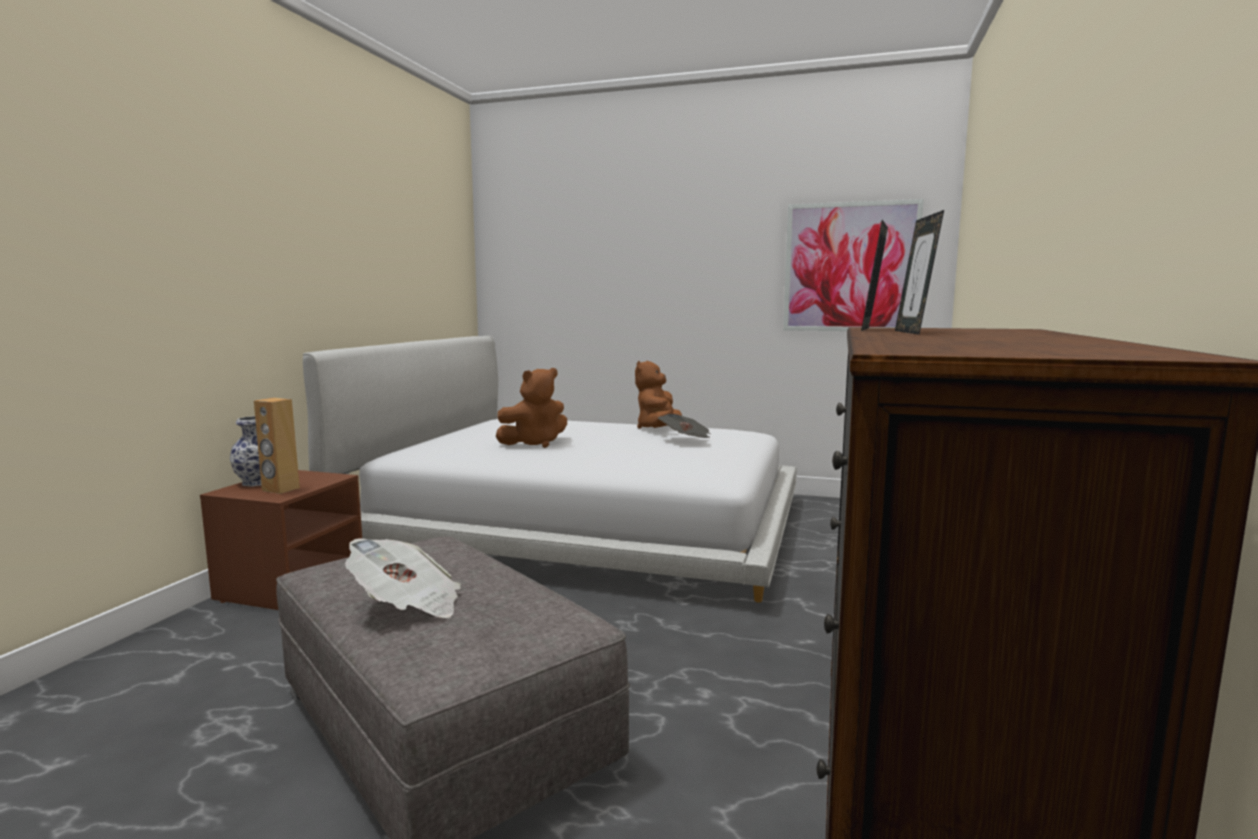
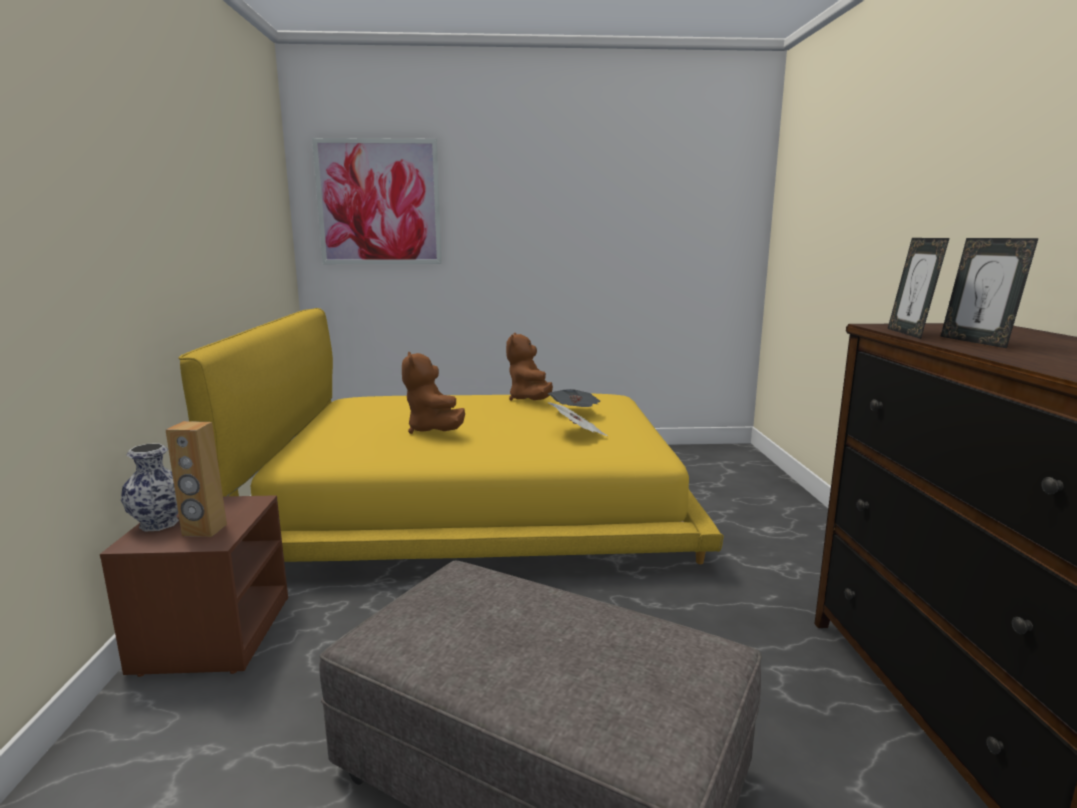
camera: 20 degrees left, 5 degrees up
white bed [303,336,797,603] -> yellow bed [178,308,724,564]
newspaper [345,538,461,618] -> newspaper moved to [547,402,608,436]
brown plush toy [496,368,567,448] -> brown plush toy turned 120 degrees clockwise [402,352,465,434]
picture [783,199,924,331] -> picture moved to [312,138,442,264]

